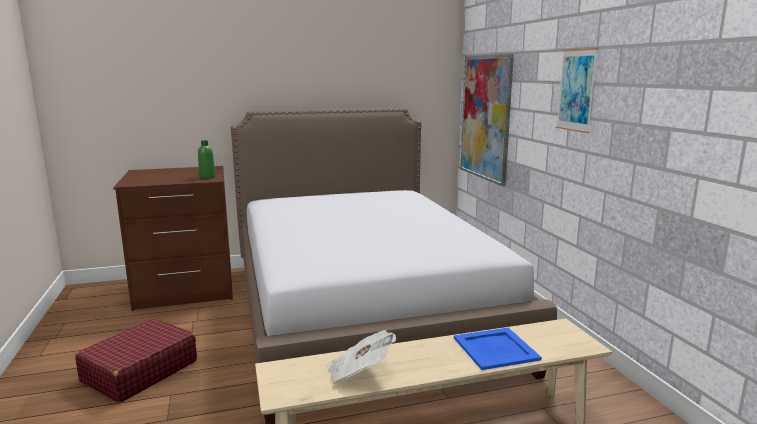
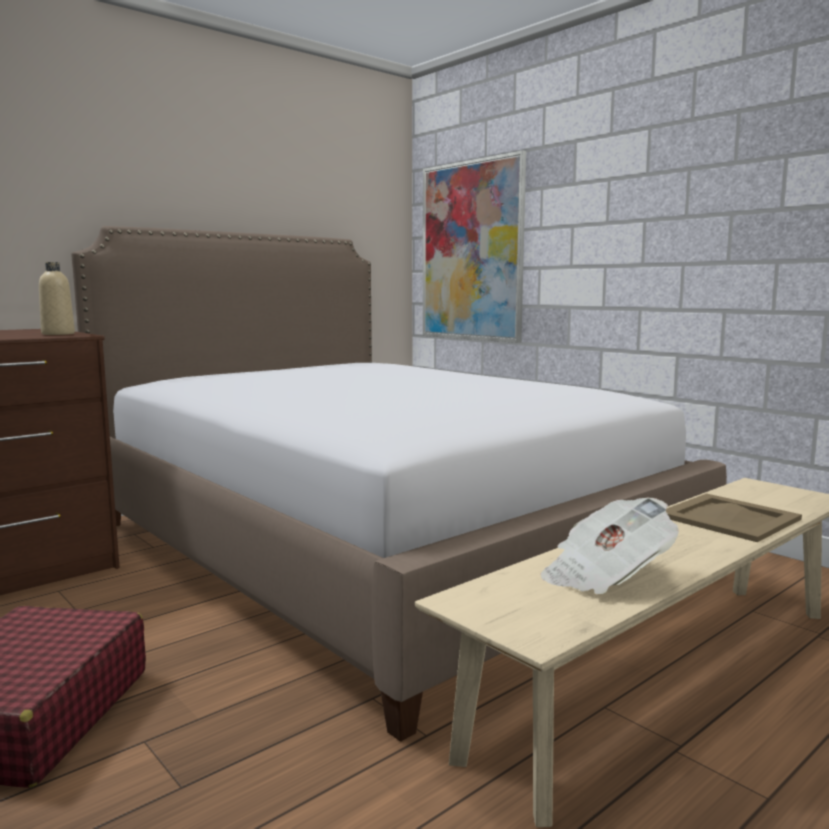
camera: 25 degrees left, 5 degrees down
green bottle [198,140,216,179] -> beige bottle [39,262,75,335]
blue tray [454,328,542,370] -> beige tray [666,493,802,542]
picture [556,48,598,133] -> none

